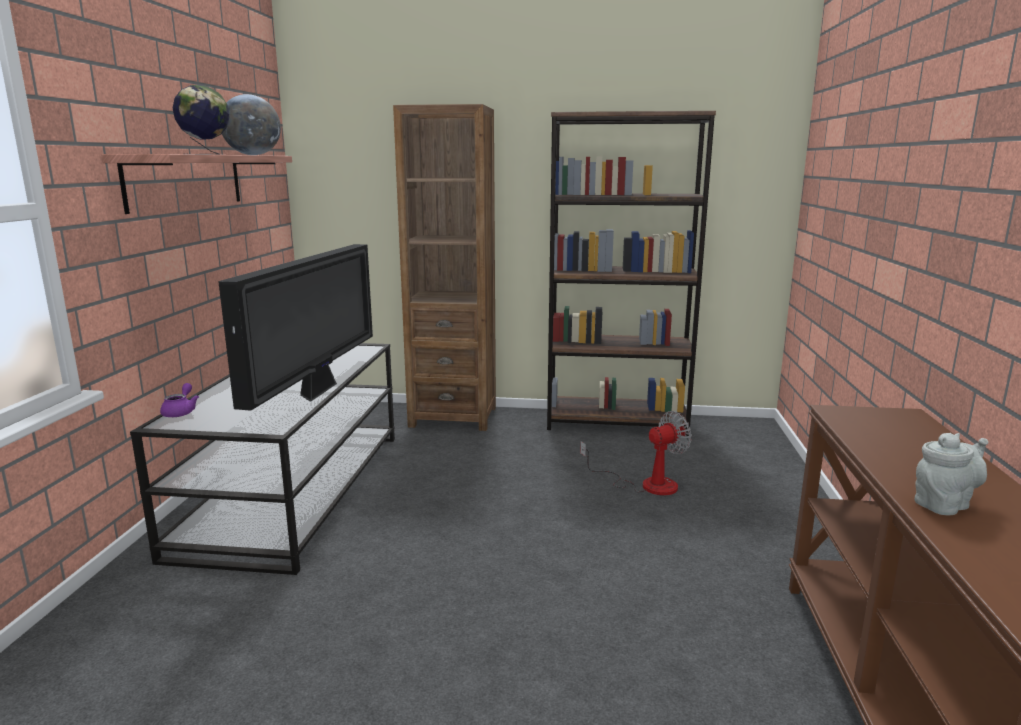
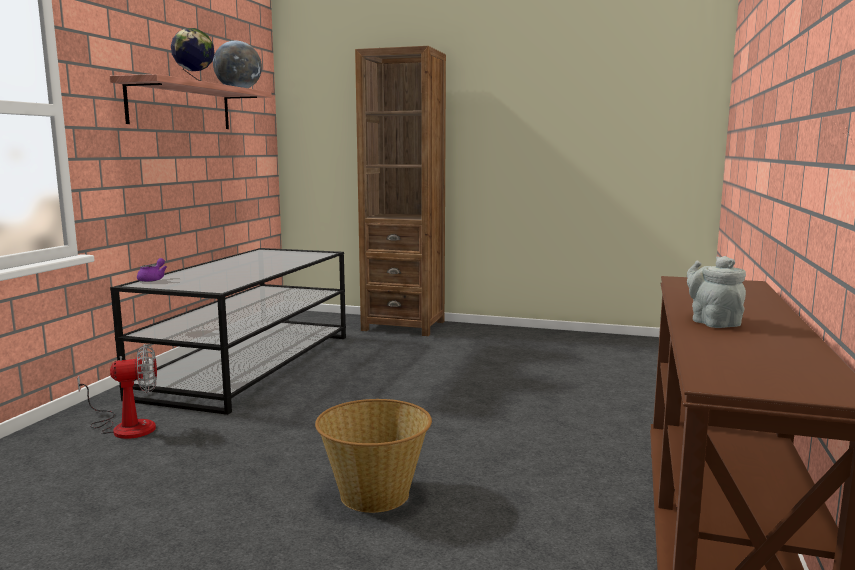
camera: 10 degrees right, 5 degrees down
television [218,244,373,411] -> none
brown bookcase [547,111,716,436] -> none
fan [580,411,692,495] -> fan moved to [77,344,157,439]
grey teapot [915,433,988,515] -> grey teapot turned 90 degrees counterclockwise [687,256,746,328]
none -> basket [315,399,432,513]

